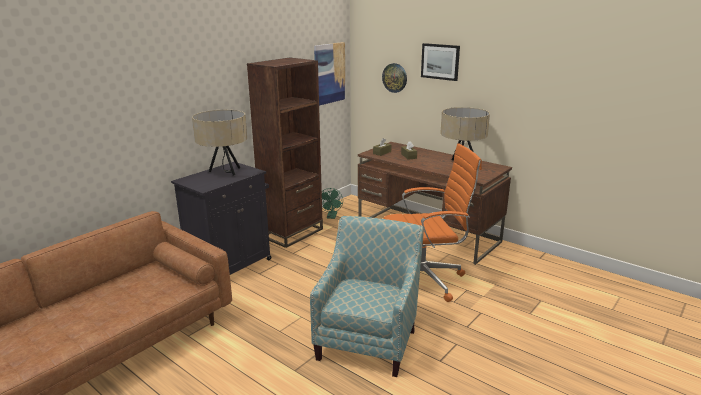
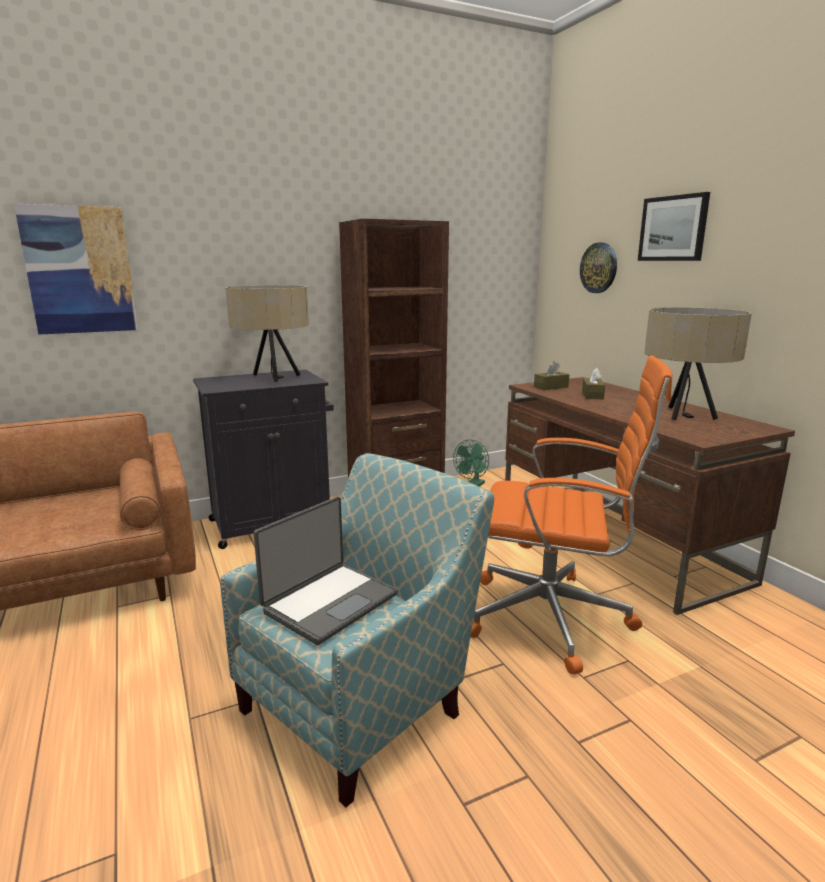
camera: 25 degrees right, 5 degrees down
picture [314,42,346,106] -> picture moved to [14,204,138,335]
none -> laptop [254,497,398,645]

